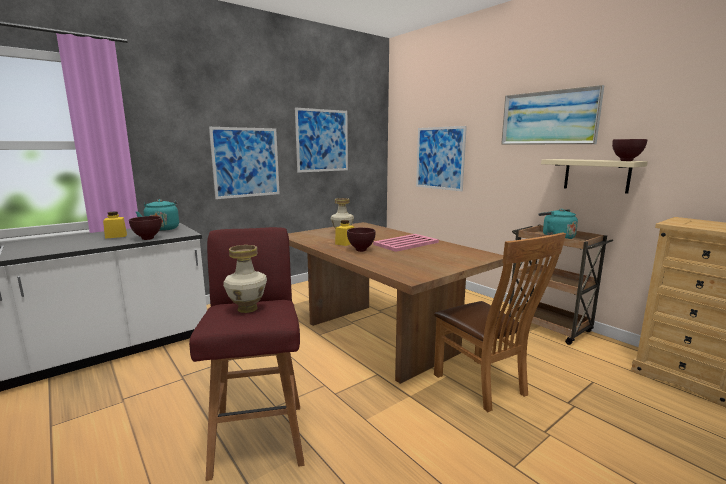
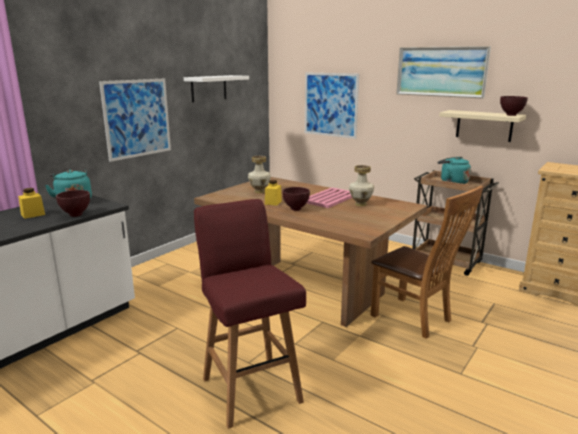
camera: 15 degrees left, 5 degrees up
vase [223,245,267,313] -> vase moved to [349,165,374,206]
picture [295,107,348,173] -> white shelf [184,75,249,102]

